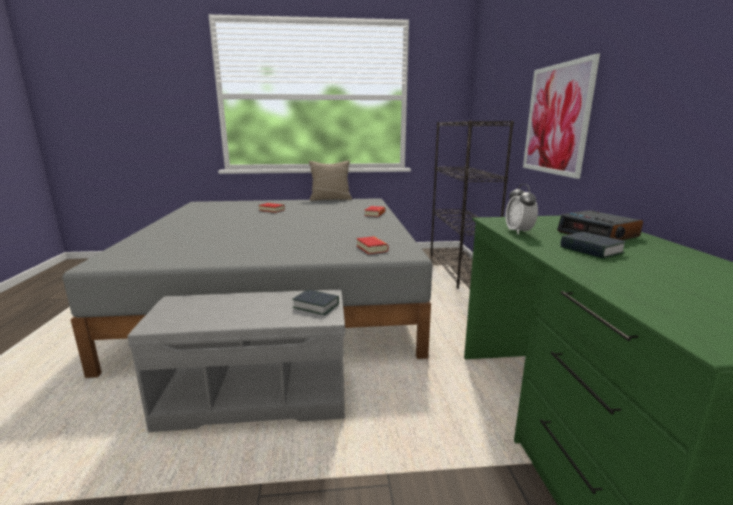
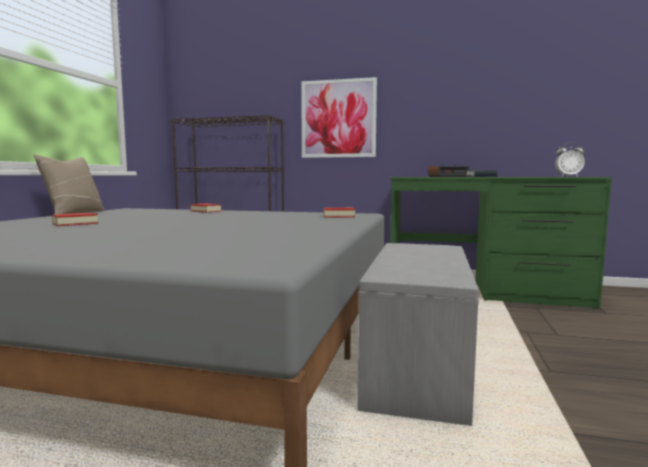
camera: 70 degrees left, 10 degrees down
book [292,289,339,315] -> none
alarm clock [506,184,538,235] -> alarm clock moved to [555,142,585,177]

